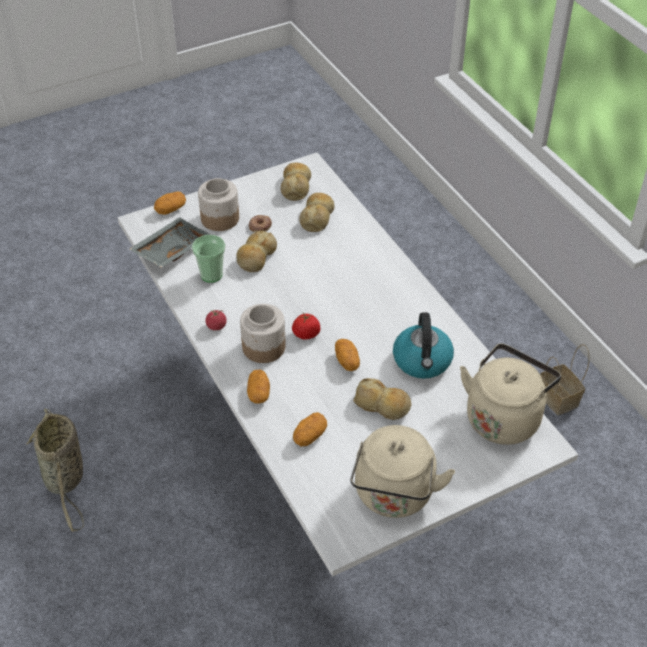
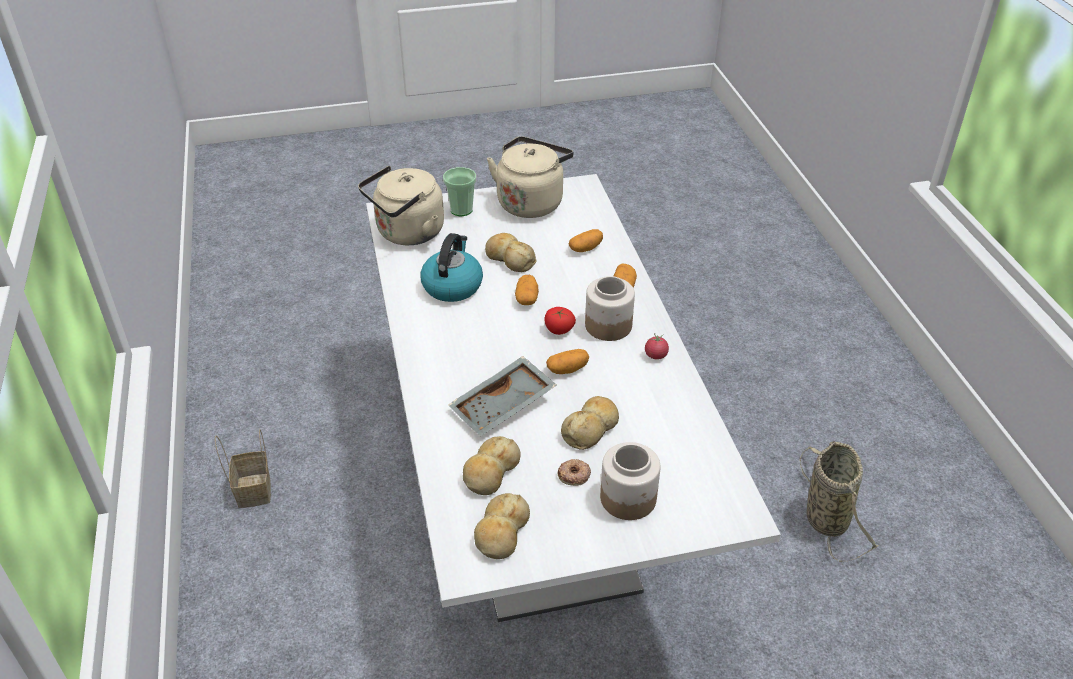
camera: 165 degrees left, 5 degrees down
grey tray [129,217,211,268] -> grey tray moved to [448,356,556,436]
potato [154,192,186,215] -> potato moved to [546,349,589,374]
cup [192,235,225,283] -> cup moved to [443,167,476,216]

